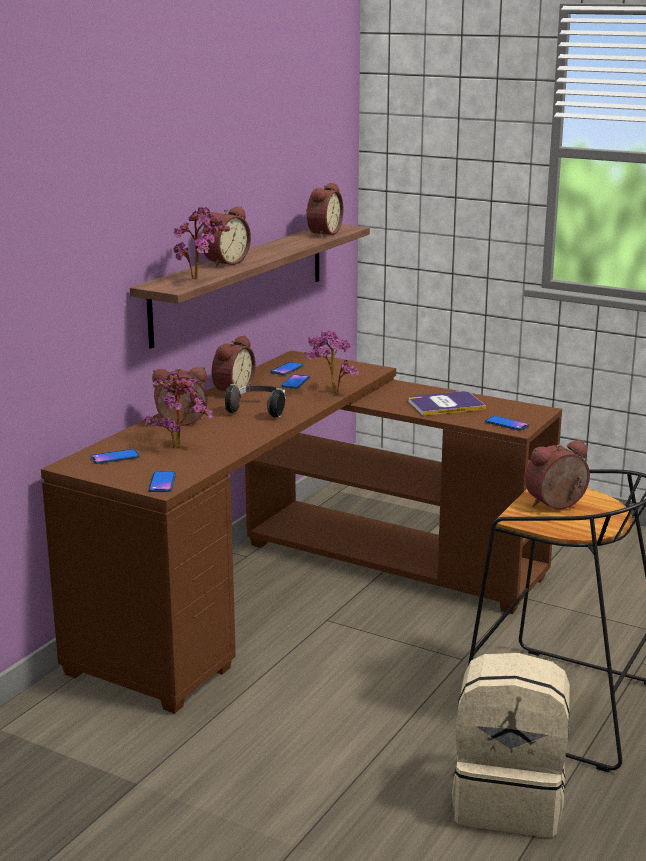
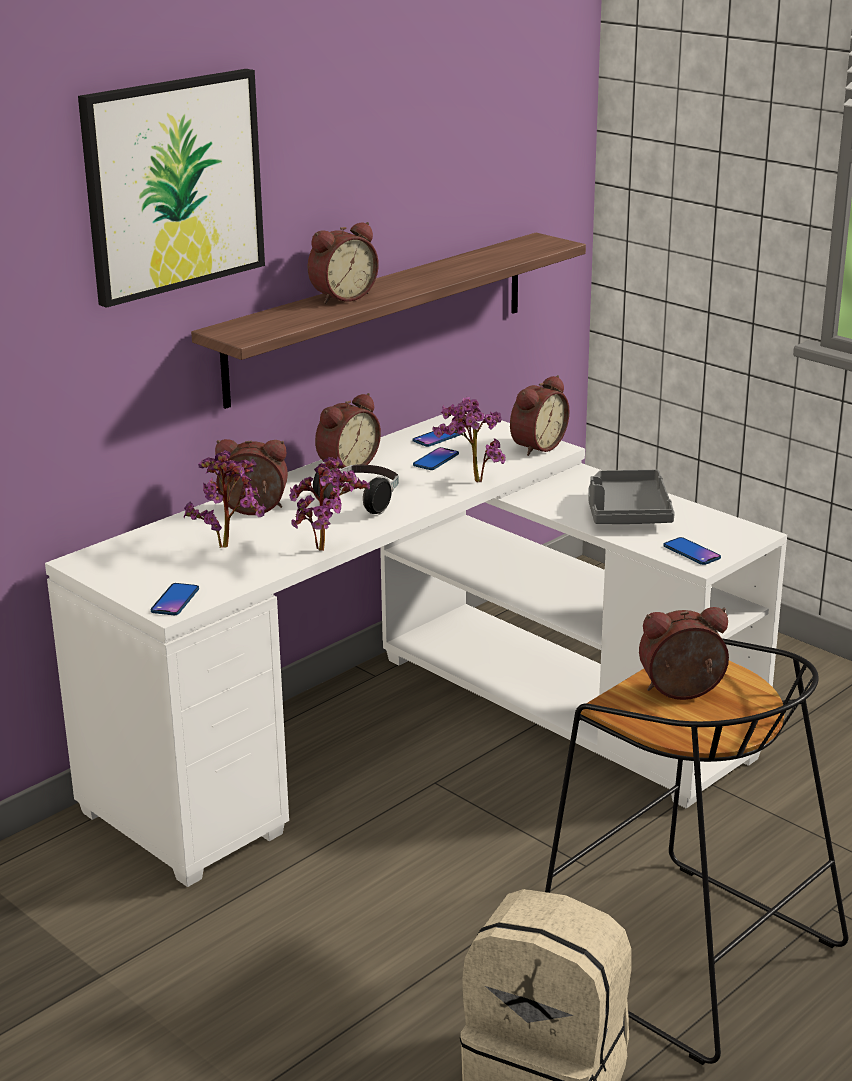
camera: 15 degrees right, 5 degrees up
brown desk [41,350,562,714] -> white desk [45,412,787,887]
phone [91,449,140,464] -> none
potted plant [173,207,230,279] -> potted plant moved to [289,457,370,551]
alarm clock [306,183,343,237] -> alarm clock moved to [510,375,569,456]
book [408,391,486,416] -> grey tray [588,470,675,524]
none -> picture [78,69,265,308]

